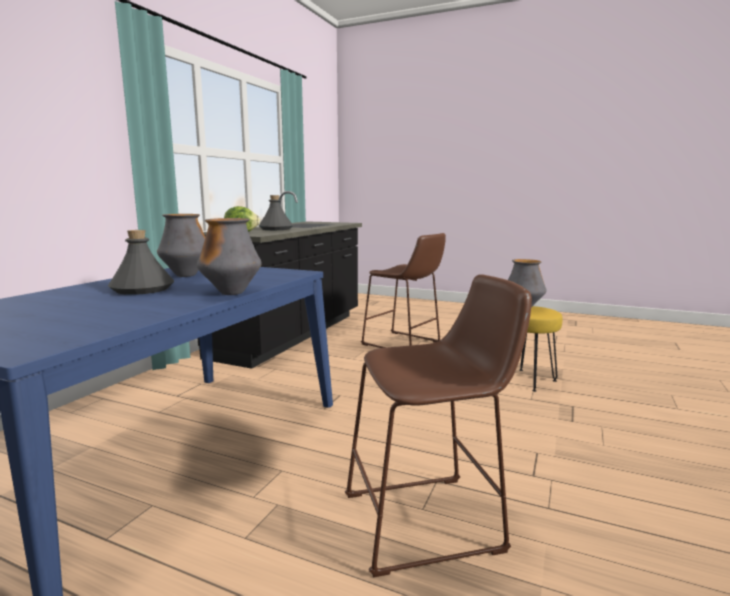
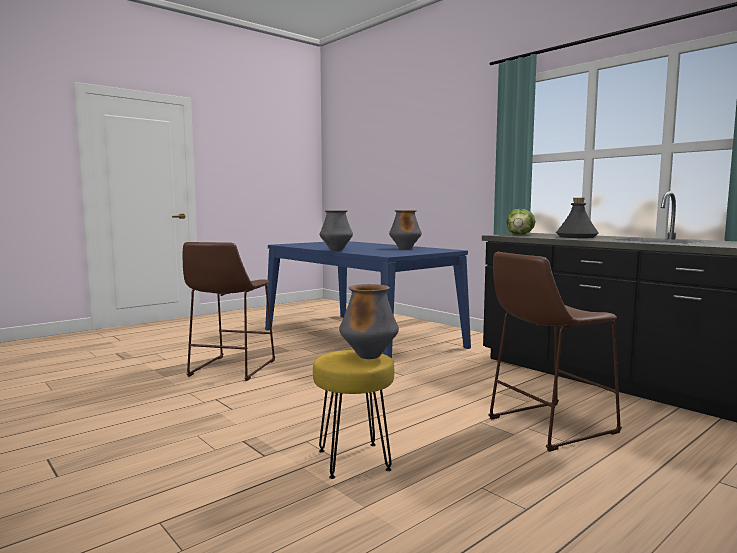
camera: 115 degrees right, 5 degrees down
grey bottle [108,230,174,295] -> none

